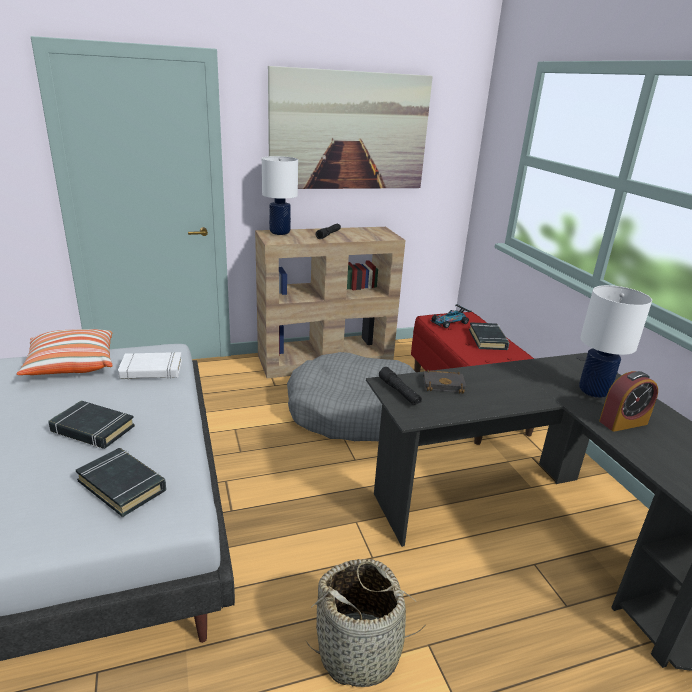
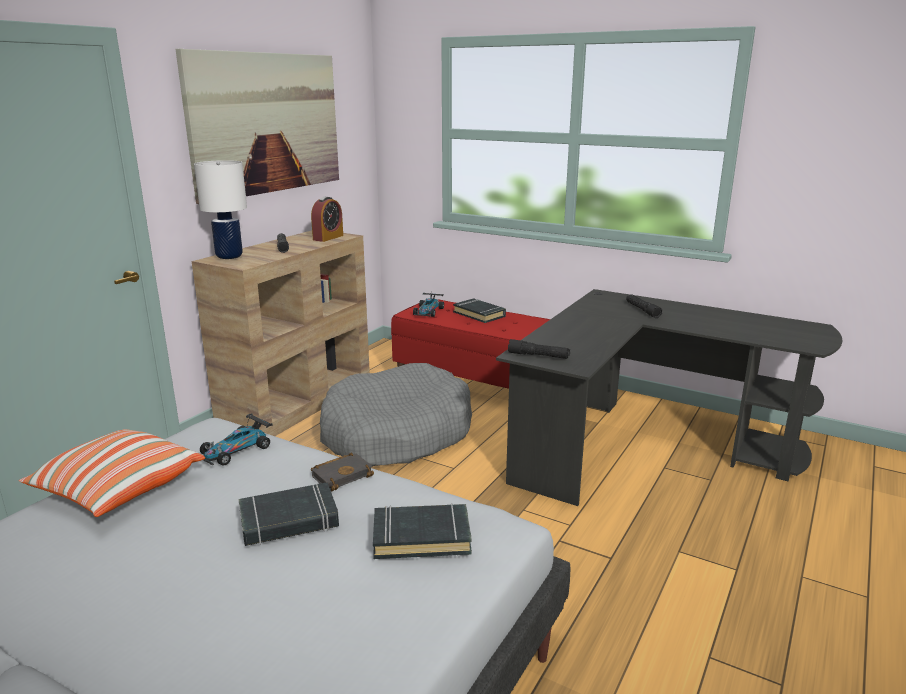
camera: 40 degrees left, 5 degrees down
white book [118,352,182,380] -> toy car [200,414,273,466]
basket [306,559,426,687] -> none
black book [423,370,466,394] -> black book moved to [311,453,374,491]
white table lamp [579,285,652,398] -> black flashlight [626,294,663,318]
alarm clock [599,371,658,432] -> alarm clock moved to [311,197,343,242]

